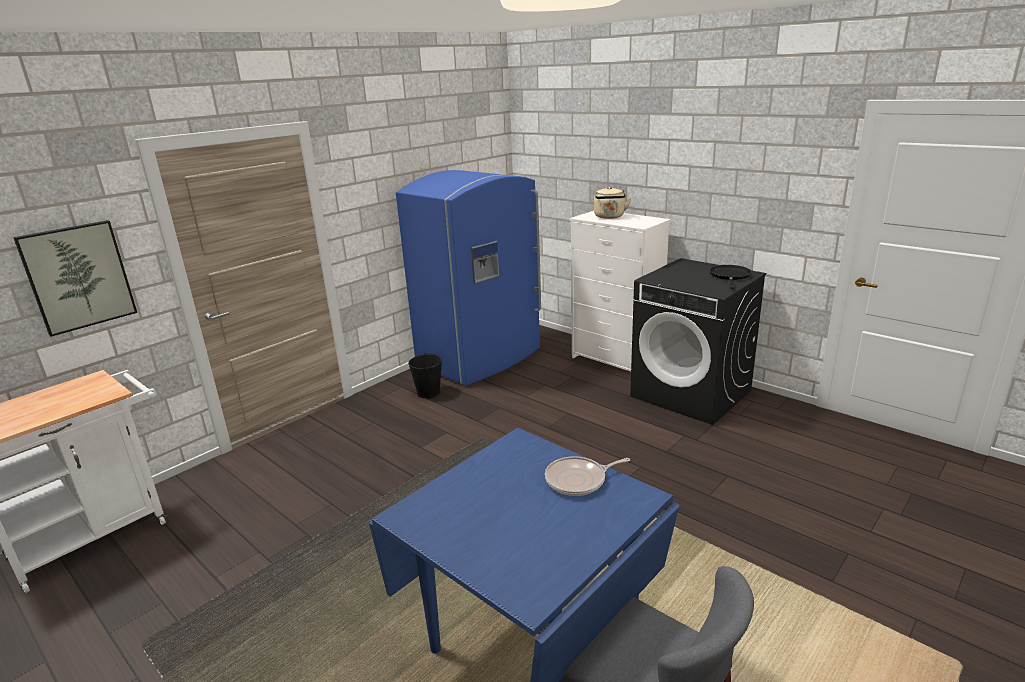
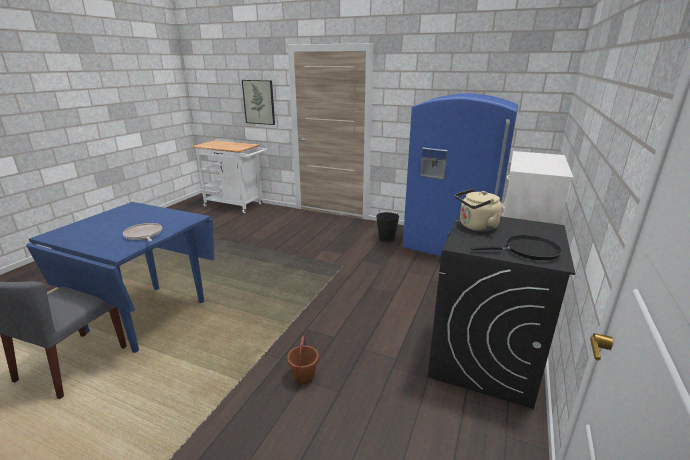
camera: 70 degrees right, 0 degrees up
beige kettle [594,187,632,219] -> beige kettle moved to [455,189,502,231]
none -> brown bucket [287,336,319,384]

